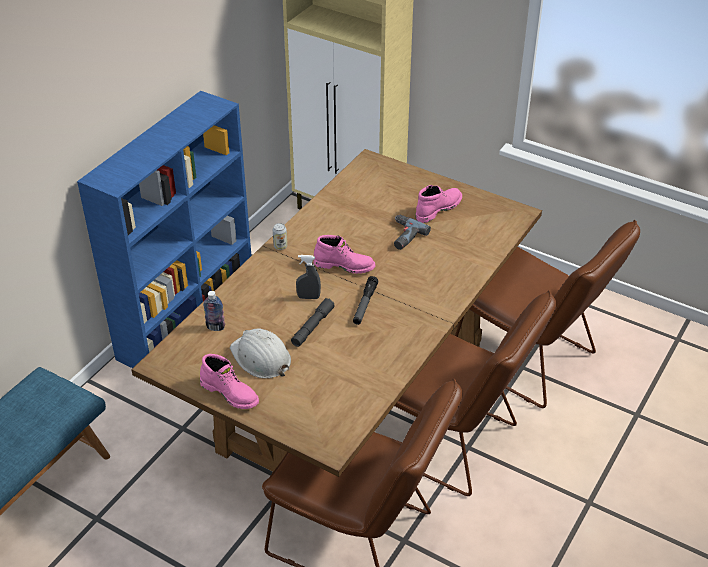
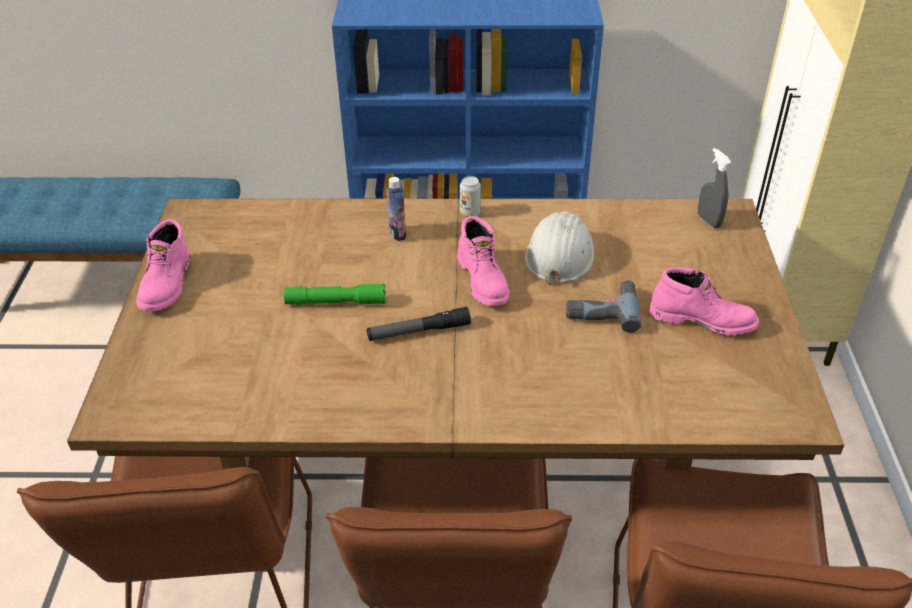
camera: 60 degrees right, 0 degrees up
bottle [203,291,225,331] -> bottle moved to [386,177,406,241]
white hard hat [230,328,291,378] -> white hard hat moved to [525,211,594,286]
grey flashlight [291,298,335,347] -> green flashlight [284,284,386,305]
grey spray bottle [296,255,321,299] -> grey spray bottle moved to [698,148,731,228]

